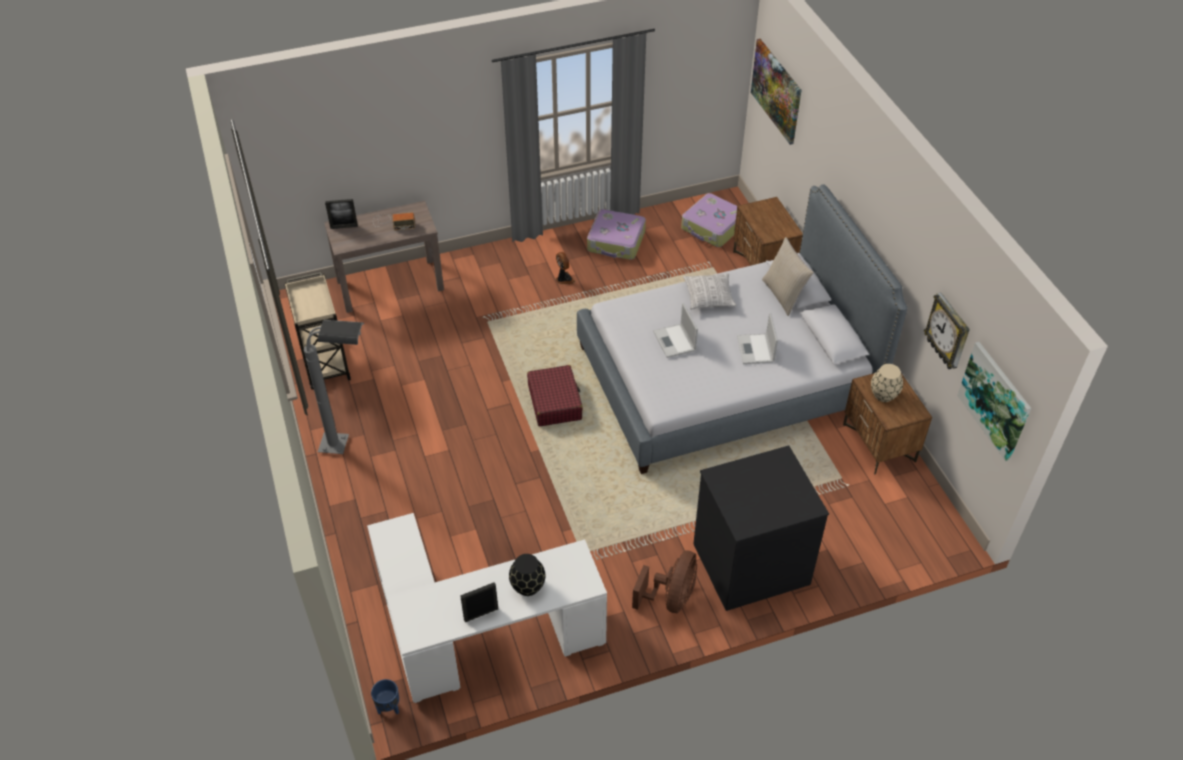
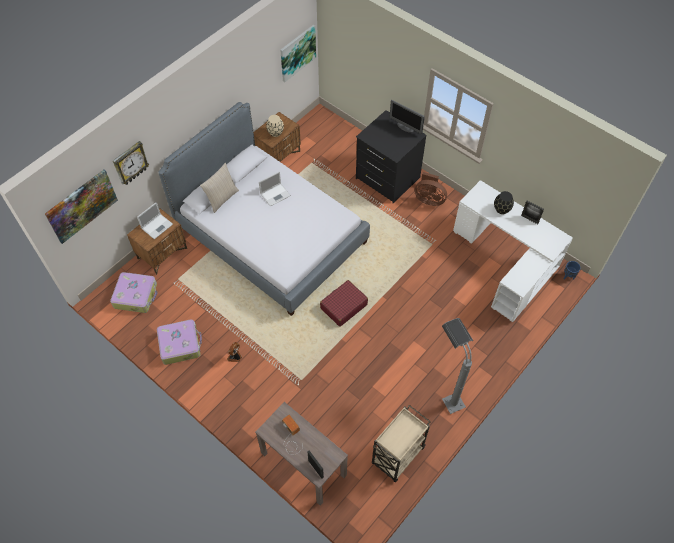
camera: 120 degrees left, 10 degrees up
brown fan [632,550,697,613] -> brown fan turned 150 degrees counterclockwise [415,172,447,206]
laptop [653,303,698,358] -> laptop moved to [137,202,173,239]
pillow [683,273,736,310] -> none
wall clock [924,292,970,369] -> wall clock moved to [113,141,149,185]
none -> monitor [389,100,425,134]

